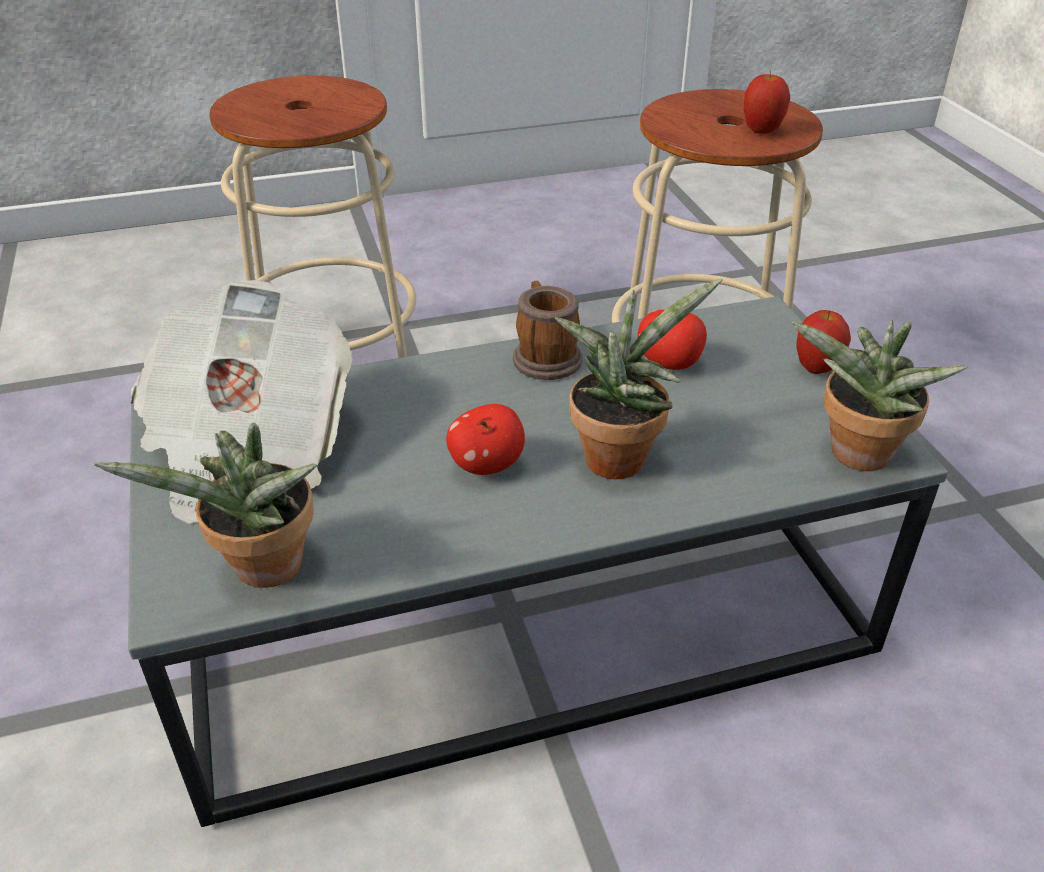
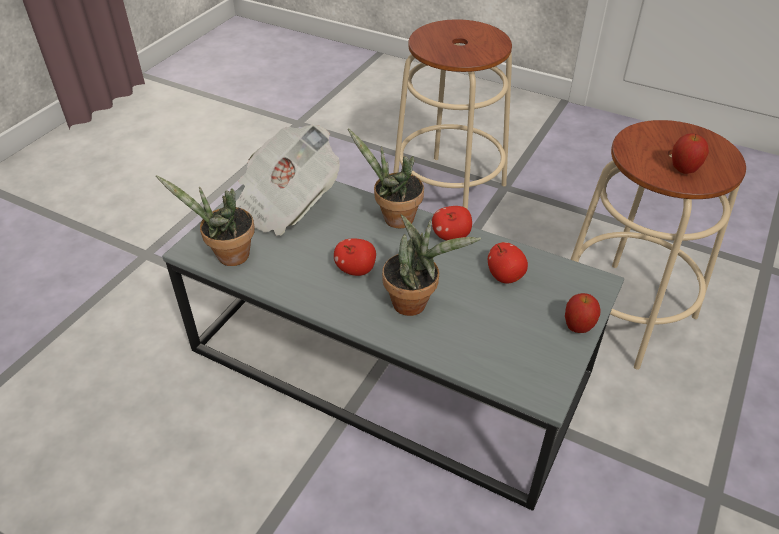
camera: 45 degrees right, 5 degrees up
mug [513,280,582,380] -> apple [432,206,472,240]
potted plant [791,320,968,471] -> potted plant moved to [348,128,424,228]

